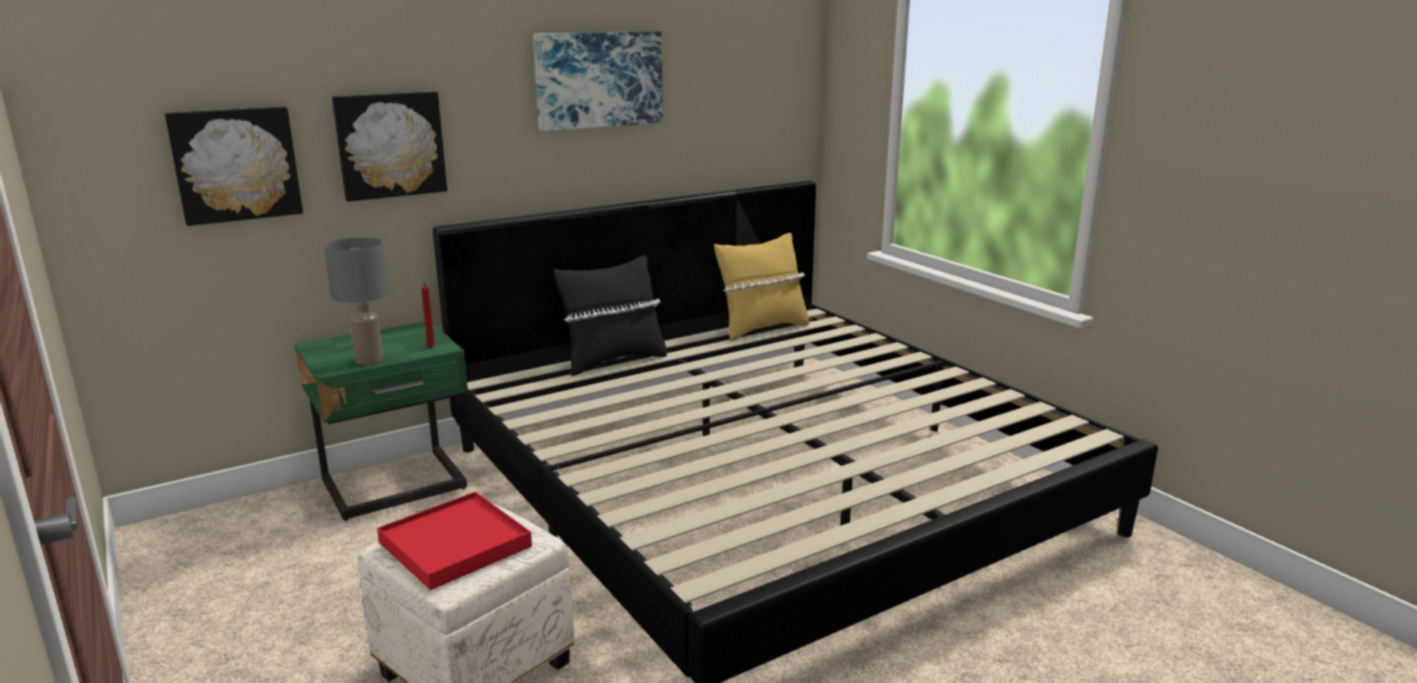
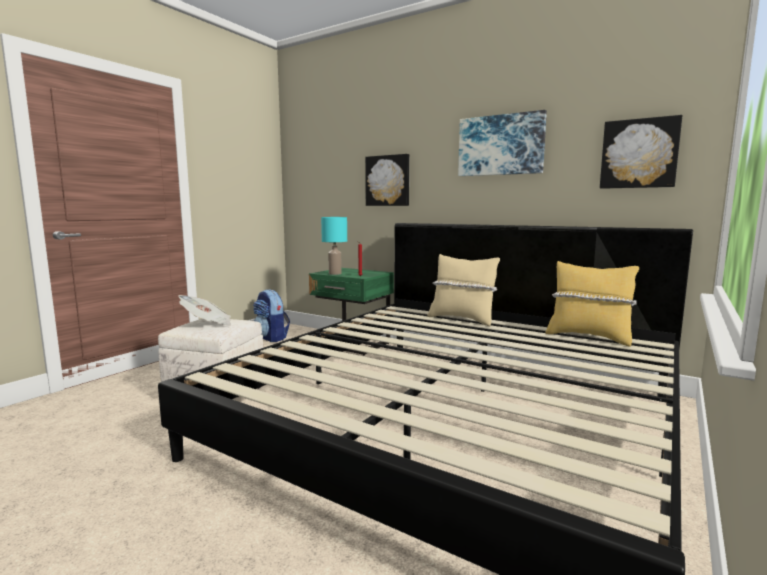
camera: 65 degrees right, 10 degrees down
picture [165,107,303,226] -> picture moved to [600,115,682,189]
grey table lamp [324,237,389,365] -> turquoise table lamp [321,217,347,275]
red tray [377,492,532,590] -> newspaper [178,295,231,326]
black pillow [553,255,667,376] -> beige pillow [427,254,500,326]
none -> backpack [253,289,290,342]

